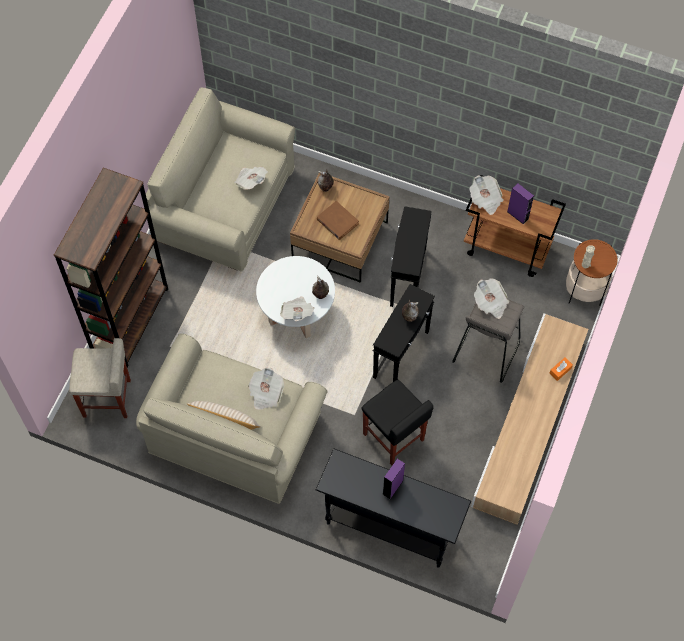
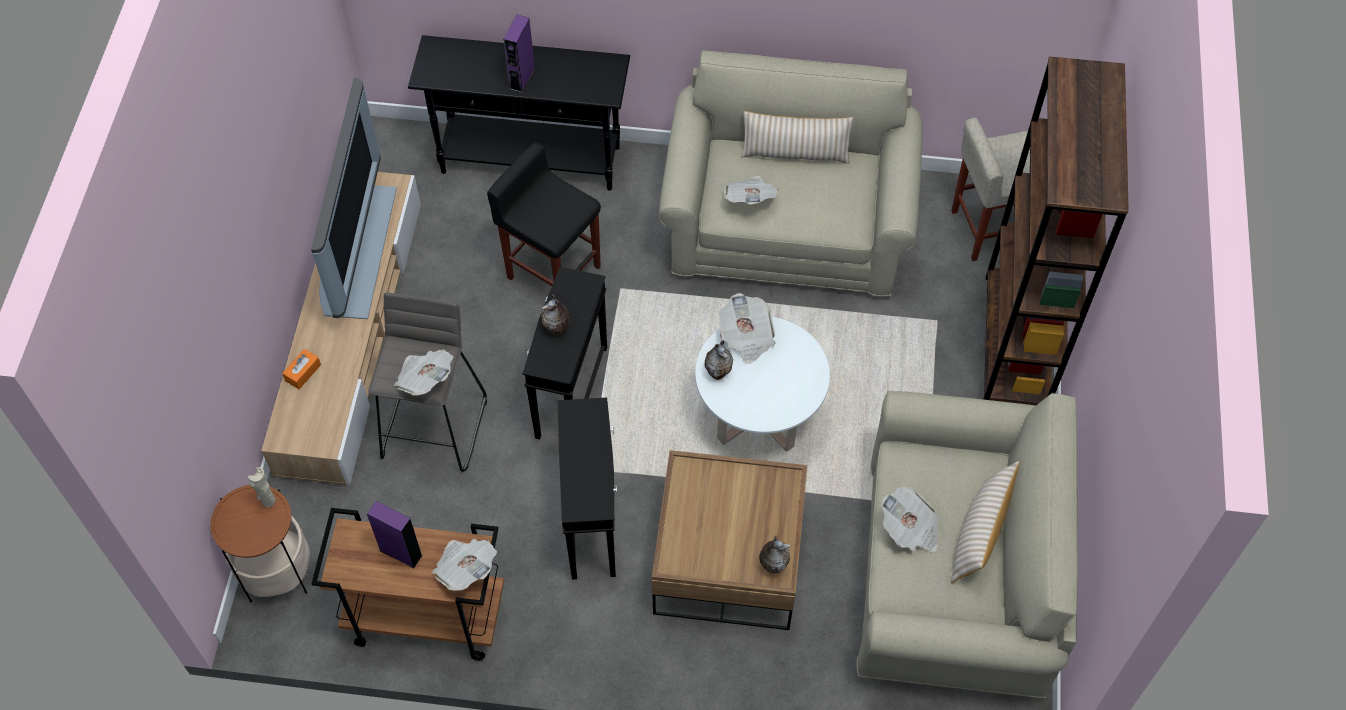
camera: 165 degrees right, 5 degrees down
brown book [317,201,359,240] -> none
none -> television [311,78,397,319]
none -> beige pillow [951,461,1020,584]

